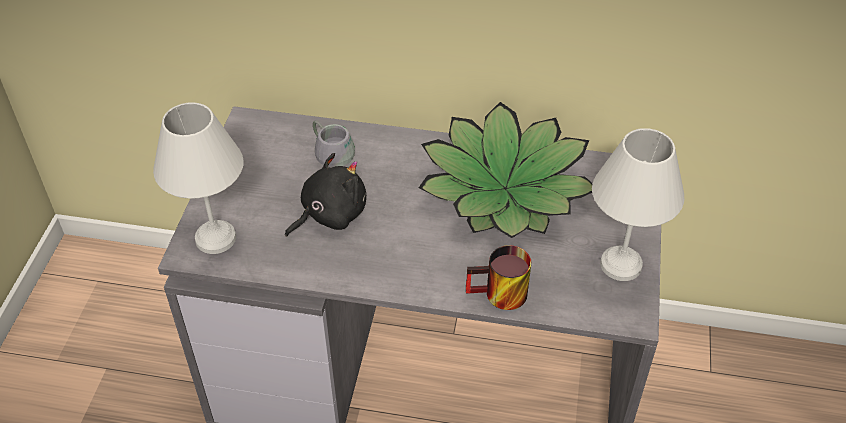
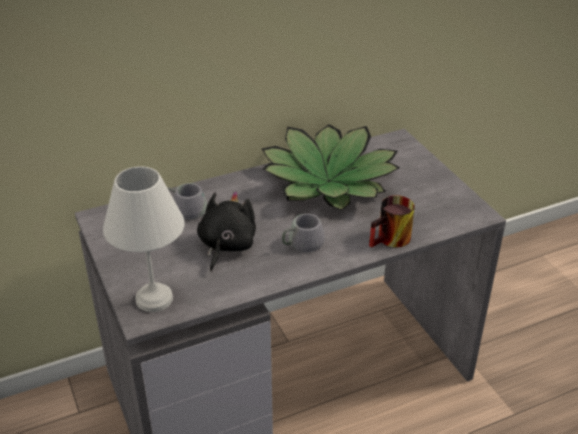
camera: 35 degrees left, 10 degrees down
white table lamp [592,128,684,281] -> none
none -> grey mug [279,214,325,252]

